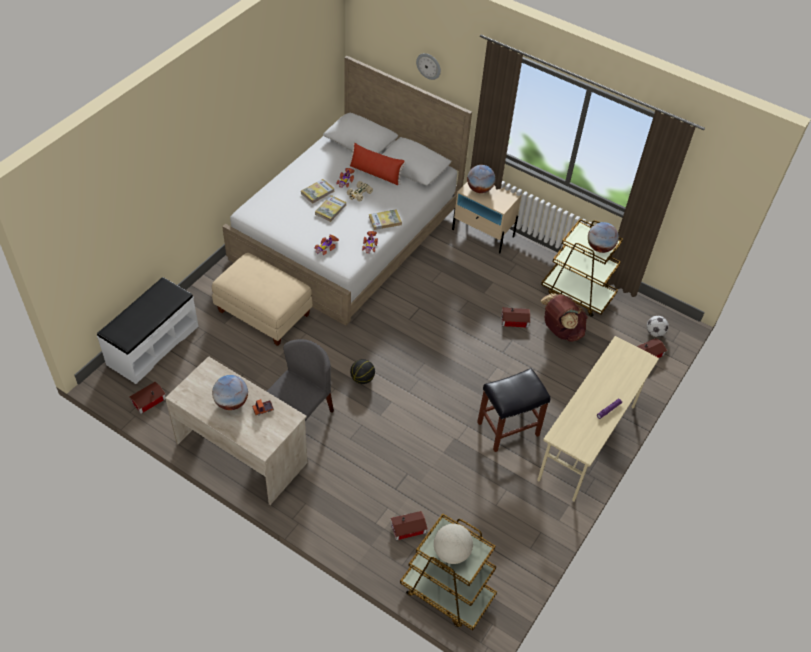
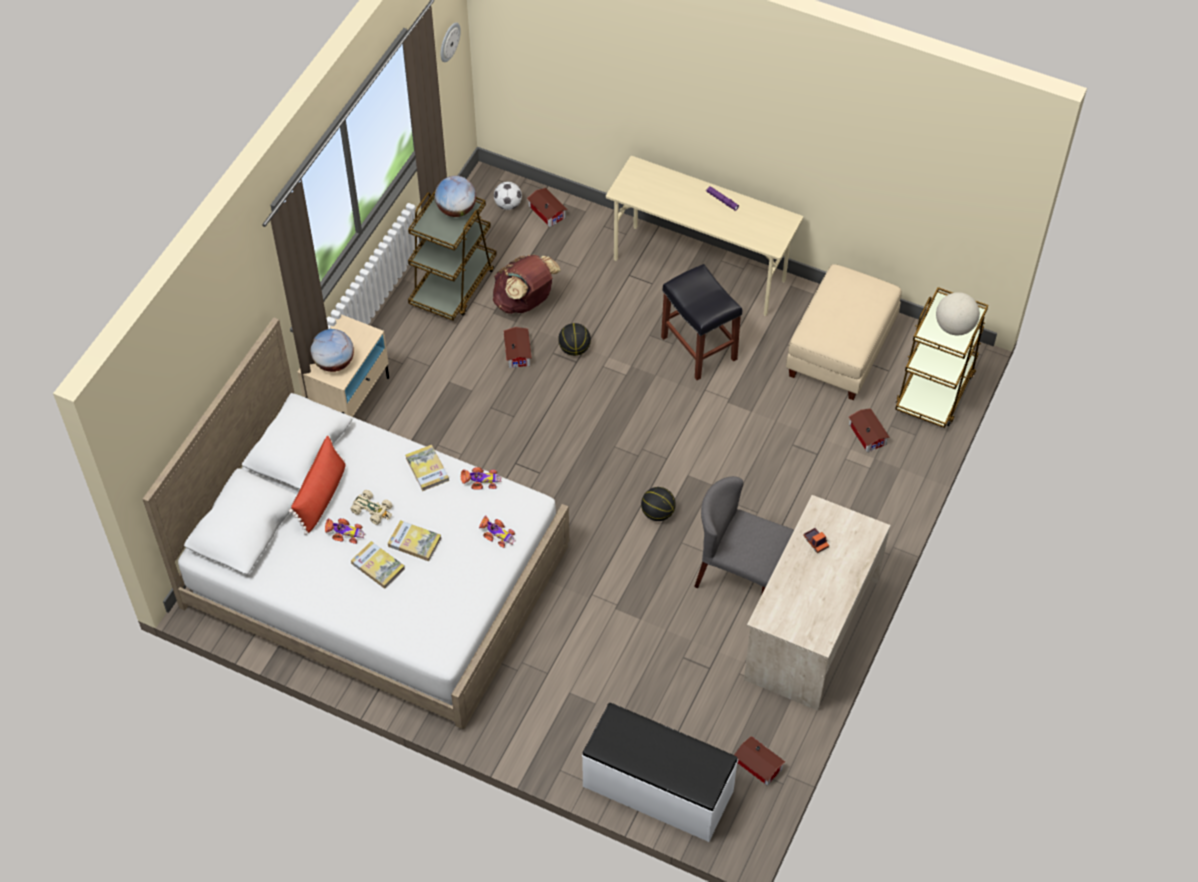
camera: 95 degrees left, 5 degrees up
beige ottoman [212,253,313,346] -> beige ottoman moved to [786,264,901,400]
globe [212,375,248,410] -> none
wall clock [416,53,441,80] -> wall clock moved to [441,22,461,62]
none -> basketball [558,323,591,356]

